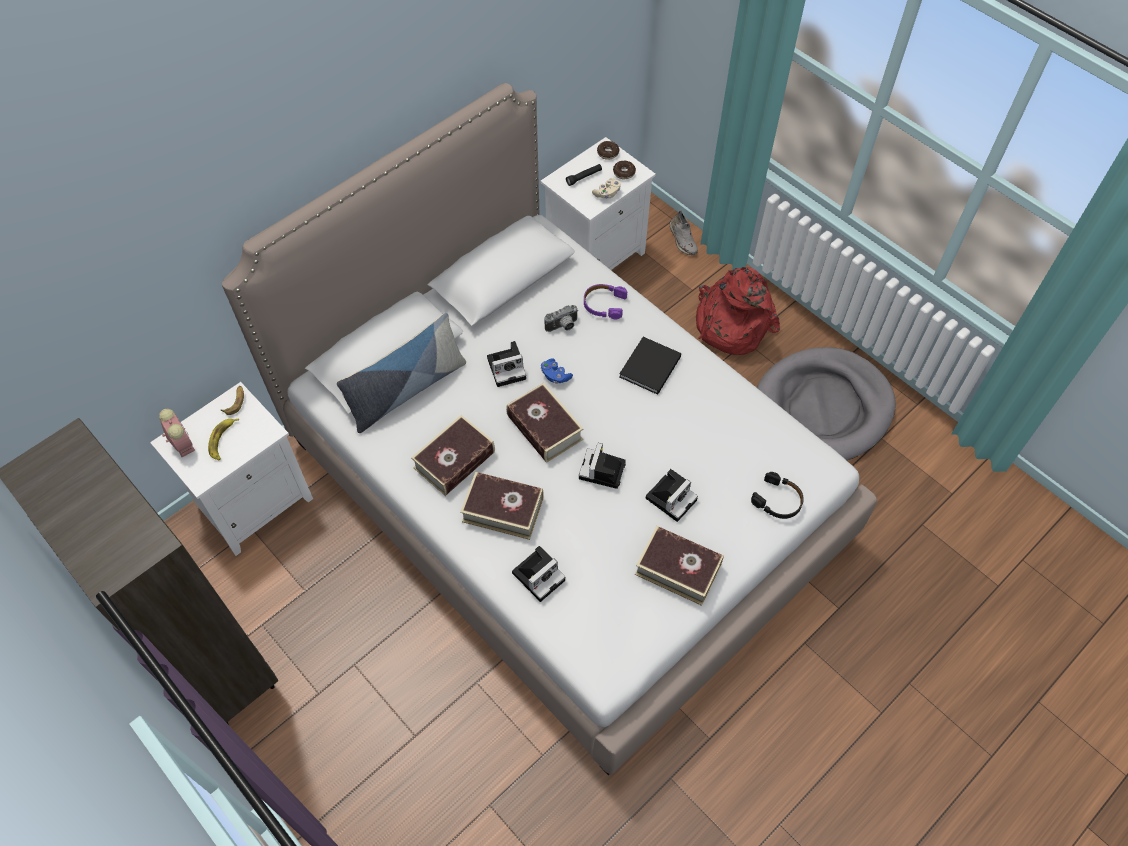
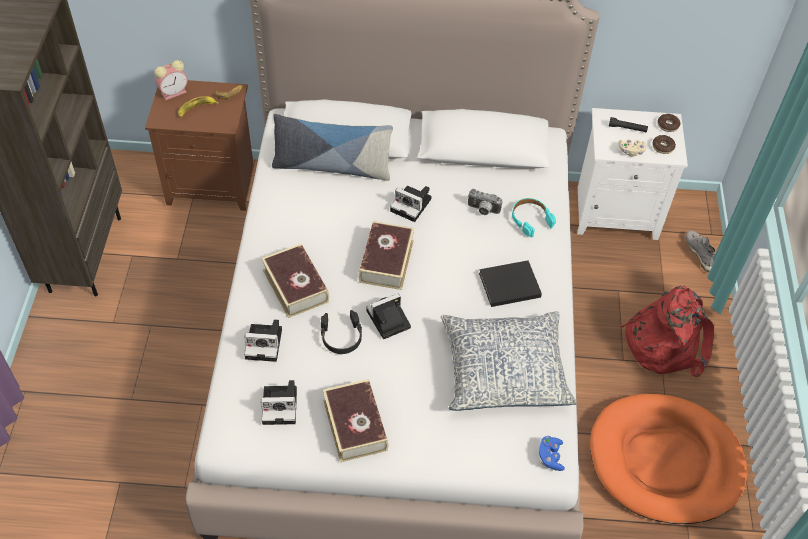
camera: 45 degrees right, 5 degrees down
white nightstand [150,382,313,556] -> brown nightstand [145,80,254,211]
alarm clock [159,409,195,457] -> alarm clock turned 45 degrees clockwise [155,60,188,100]
book [411,415,495,496] -> none
blue game controller [541,358,573,384] -> blue game controller moved to [539,436,565,471]
purple headphones [584,284,627,319] -> turquoise headphones [512,198,556,237]
camera [646,469,698,522] -> camera moved to [261,380,297,425]
grey shoe [670,210,698,255] -> grey shoe turned 135 degrees clockwise [685,231,716,272]
black headphones [751,472,804,519] -> black headphones moved to [321,310,362,354]
grey dog bed [757,347,896,460] -> orange dog bed [590,394,747,524]
none -> pillow [441,311,577,411]

